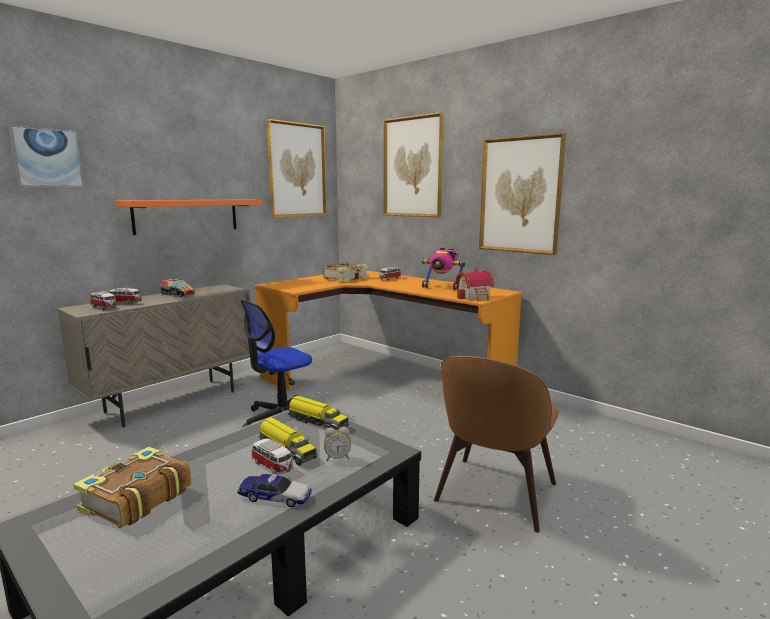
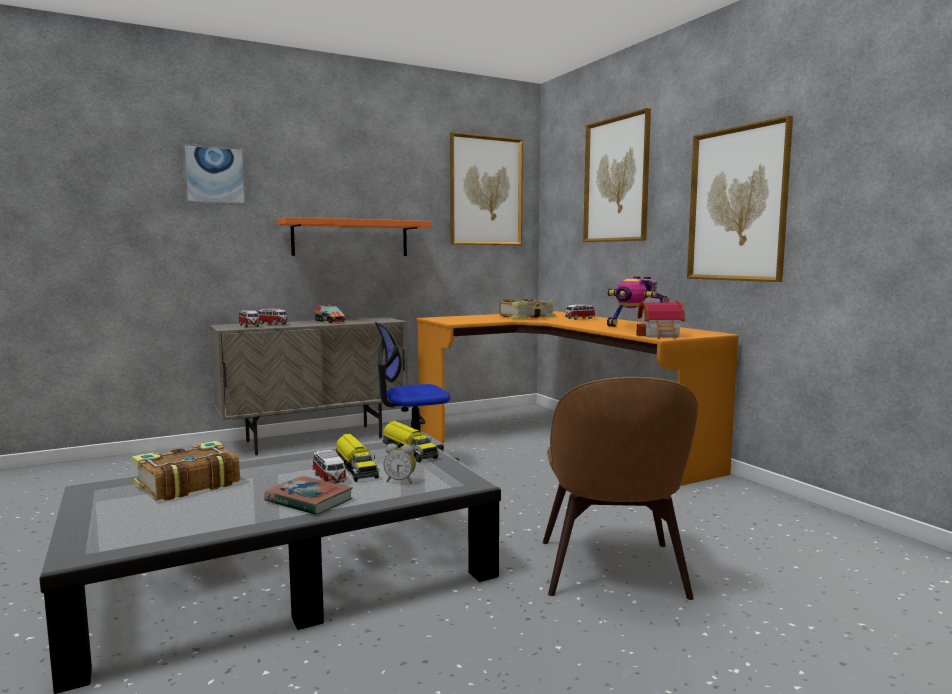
camera: 20 degrees right, 5 degrees down
toy car [237,474,312,507] -> book [264,476,353,515]
brown chair [434,356,559,533] -> brown chair turned 45 degrees counterclockwise [543,377,698,600]

